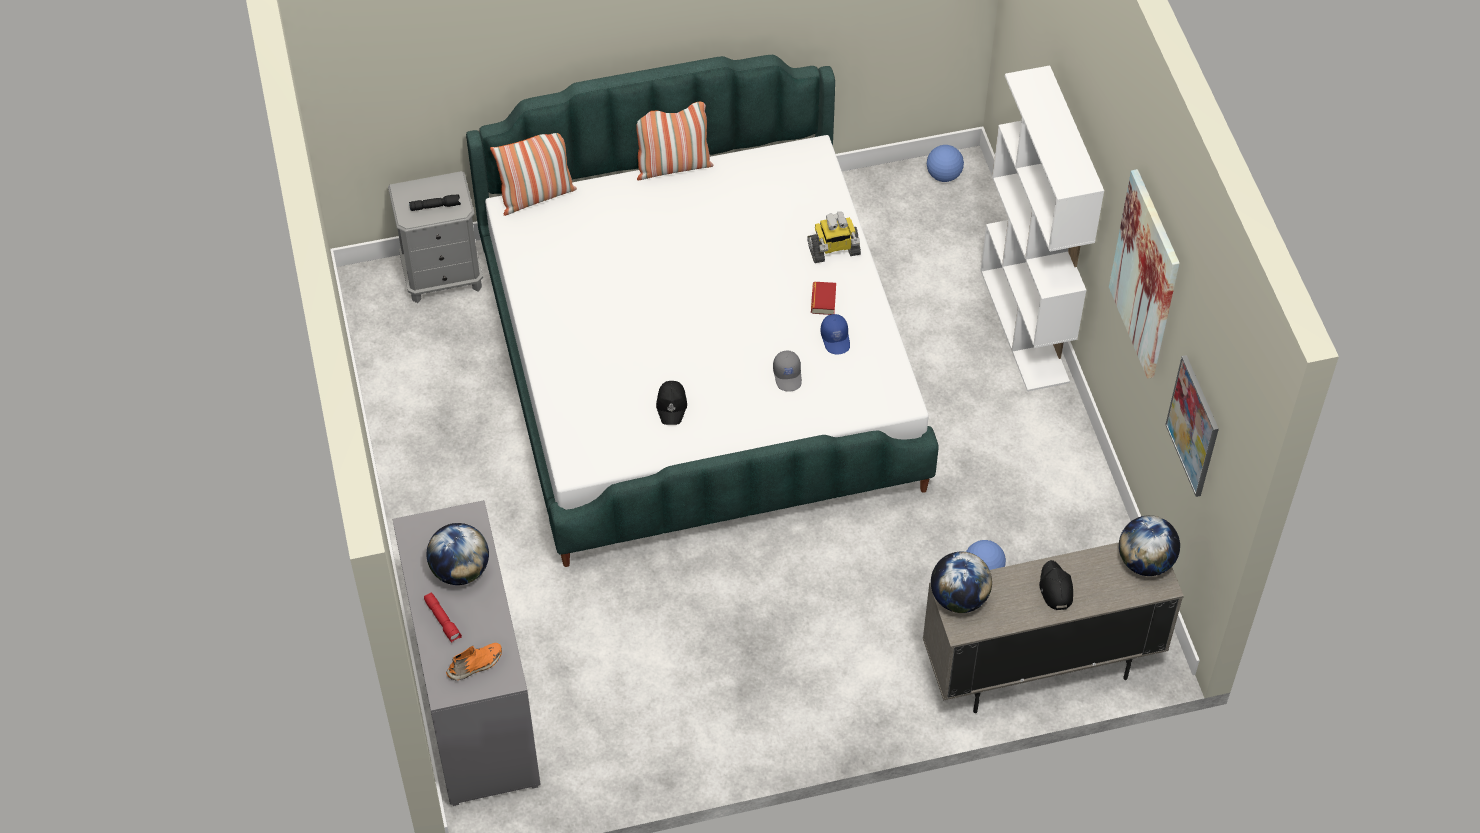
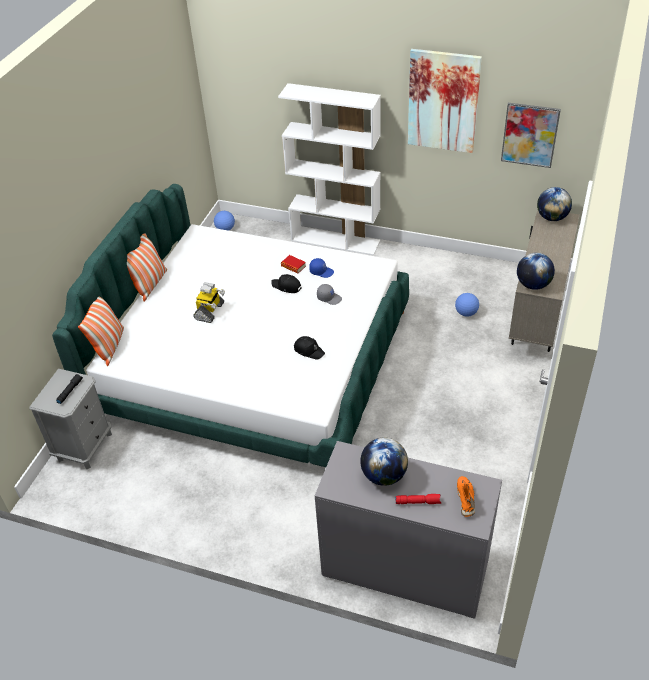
camera: 55 degrees left, 10 degrees down
toy robot [807,212,861,263] -> toy robot moved to [193,282,225,323]
black cap [1039,560,1073,610] -> black cap moved to [271,274,302,293]

